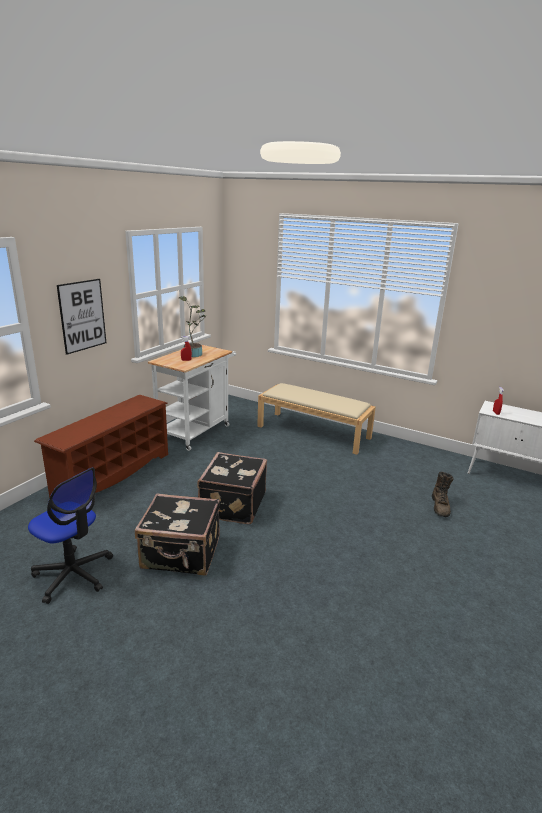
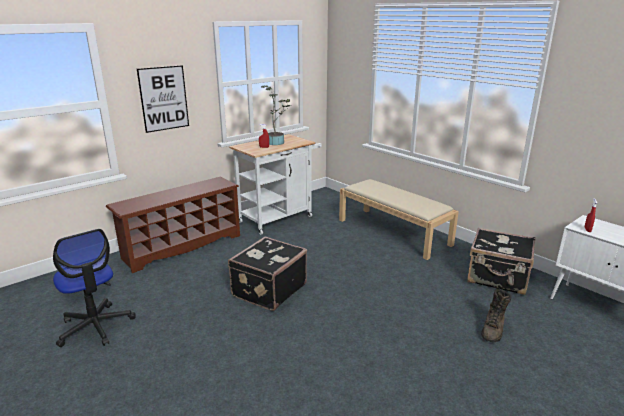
camera: 20 degrees right, 0 degrees up
black suitcase [135,493,220,575] -> black suitcase moved to [467,228,535,295]

